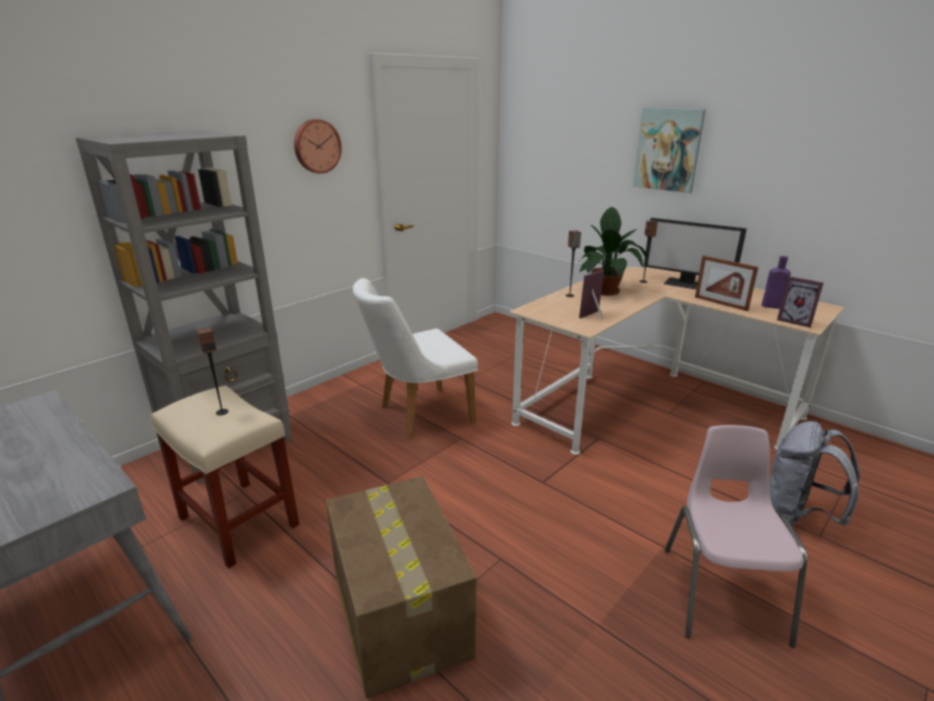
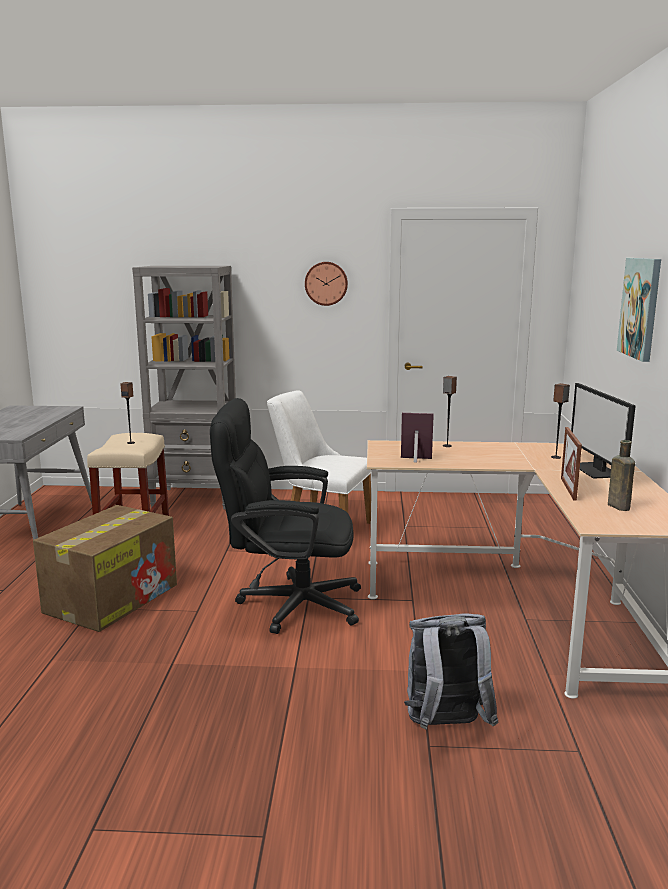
camera: 50 degrees right, 10 degrees down
potted plant [577,207,647,296] -> none
pink chair [664,425,807,648] -> none
purple bottle [762,256,791,309] -> brown bottle [608,440,635,511]
picture frame [777,276,824,328] -> none
none -> black office chair [210,398,361,634]

